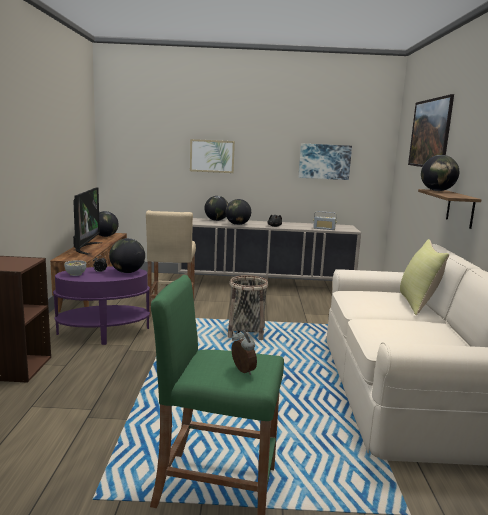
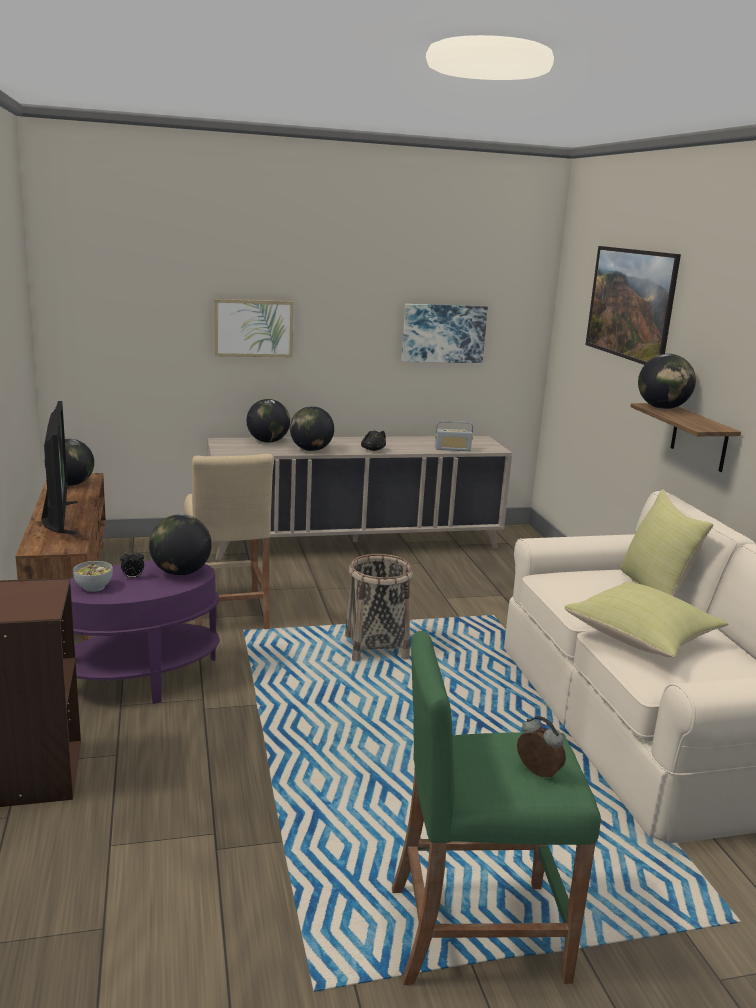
camera: 15 degrees left, 5 degrees up
none -> yellow pillow [564,582,728,658]

